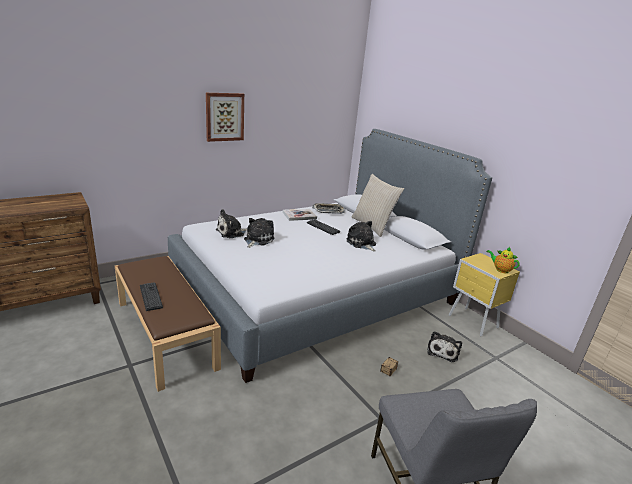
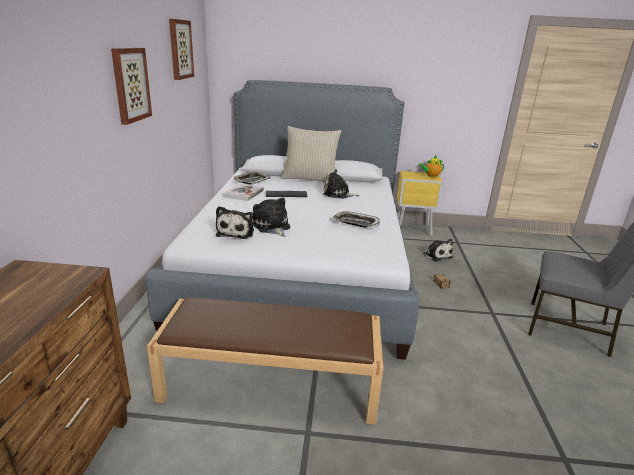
camera: 50 degrees left, 0 degrees up
keyboard [140,282,163,311] -> none
none -> picture [169,19,194,80]
none -> tray [333,211,380,228]

